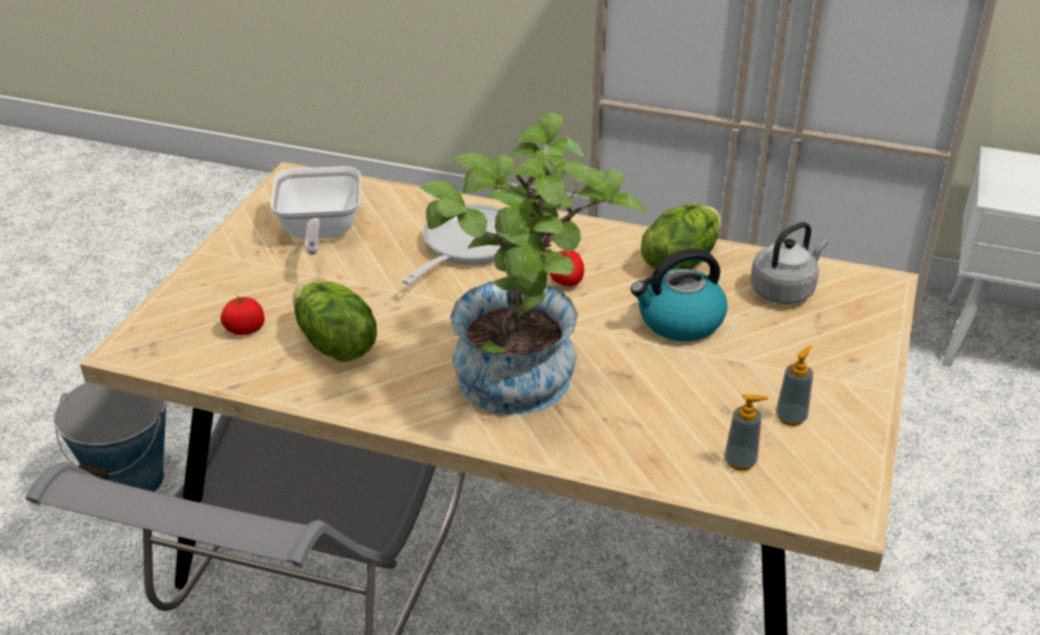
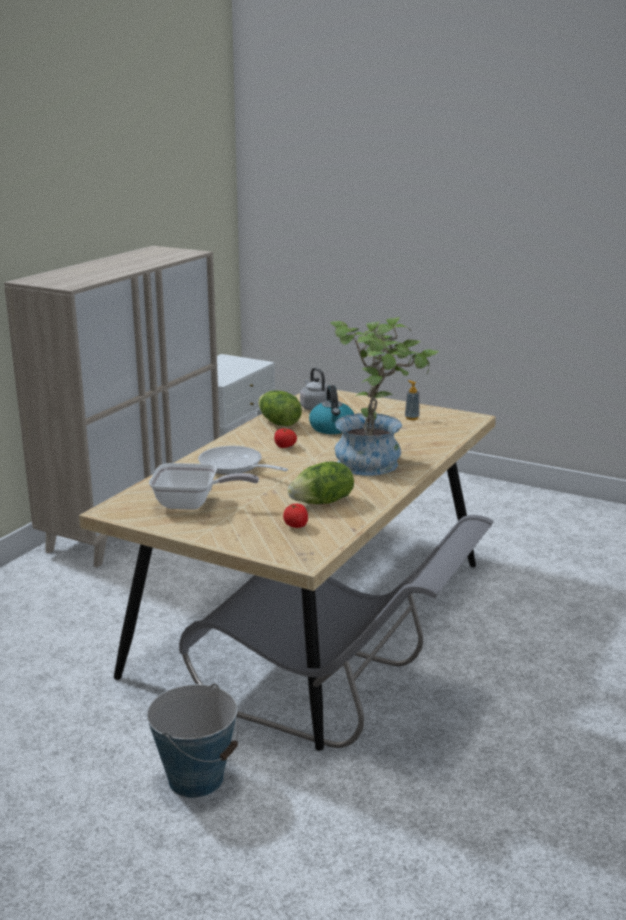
camera: 80 degrees left, 15 degrees down
soap dispenser [724,394,768,471] -> none

